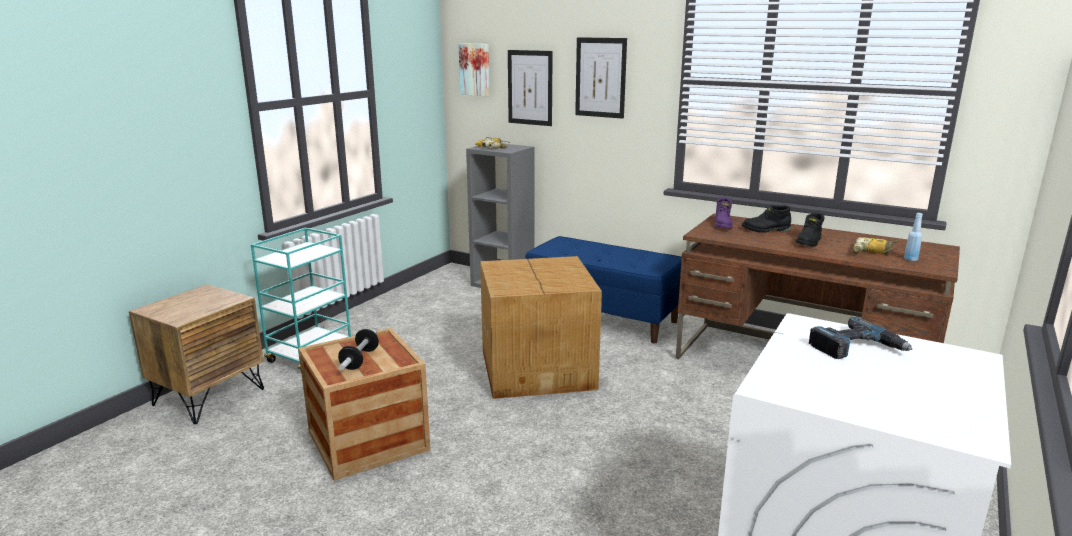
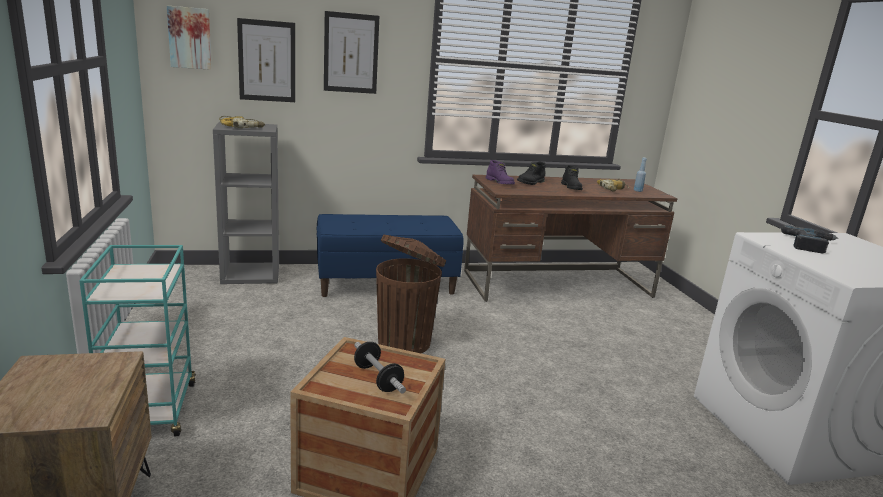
camera: 45 degrees left, 0 degrees up
cardboard box [480,256,602,399] -> brown trash can [376,235,446,353]

